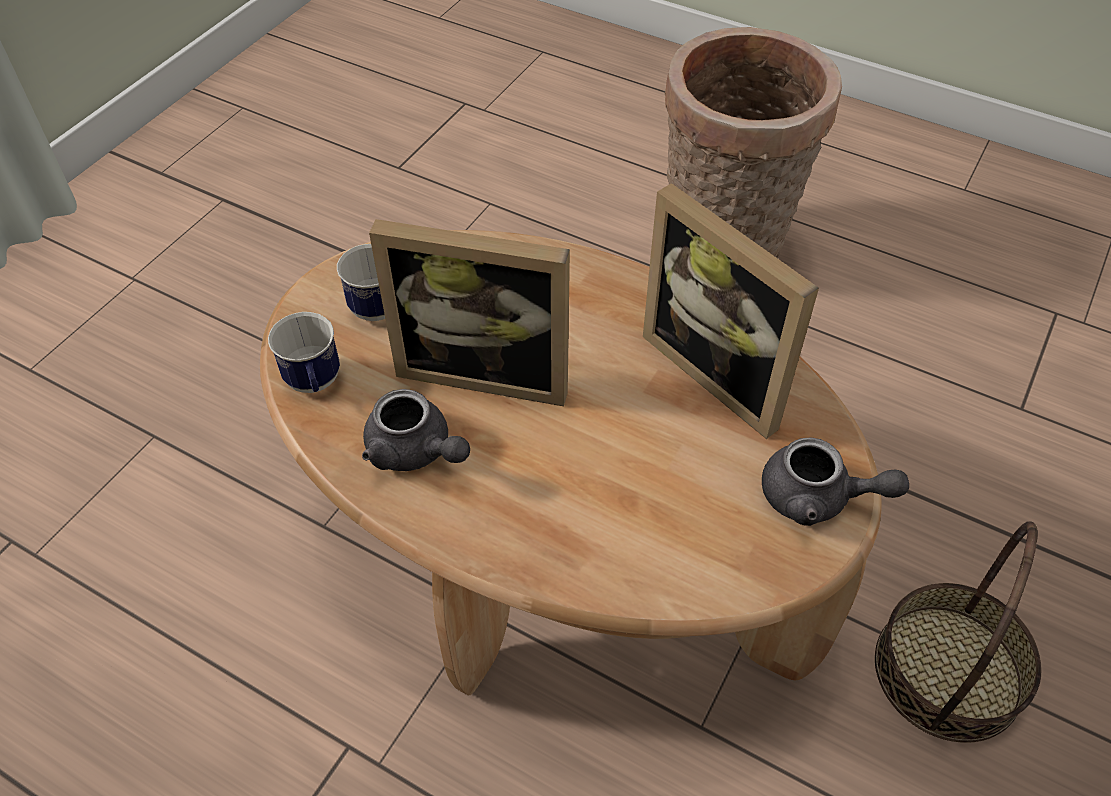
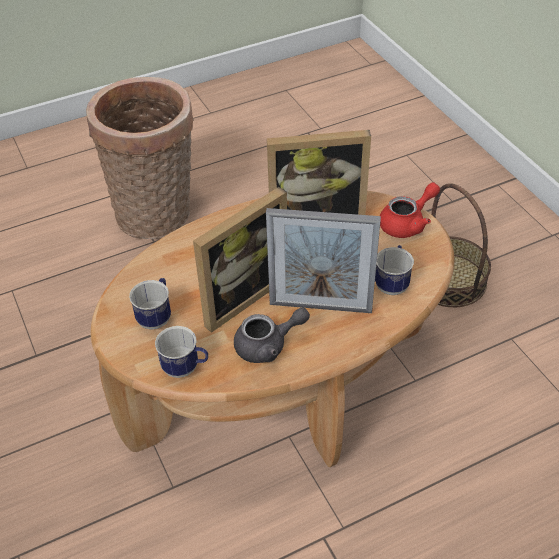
camera: 55 degrees left, 5 degrees down
grey teapot [762,437,909,526] -> red teapot [380,182,440,238]
none -> picture frame [266,208,381,313]
none -> mug [375,245,414,295]

